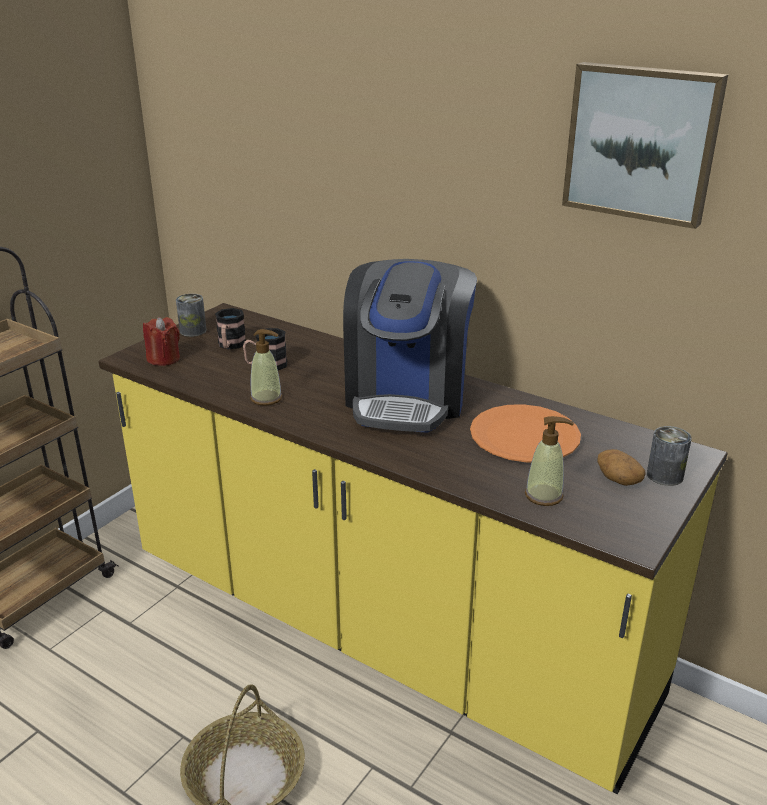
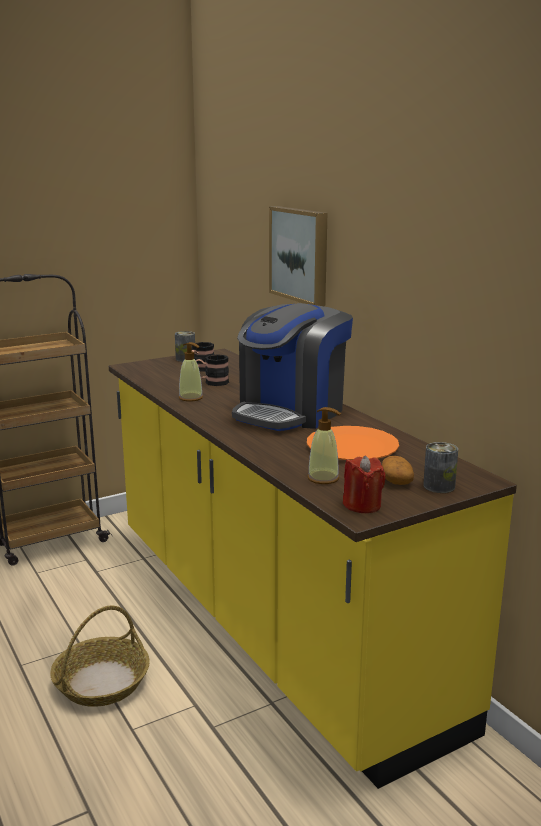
camera: 25 degrees right, 10 degrees down
red candle [143,317,180,366] -> red candle moved to [343,456,386,513]
picture [562,62,728,229] -> picture moved to [269,206,327,306]

